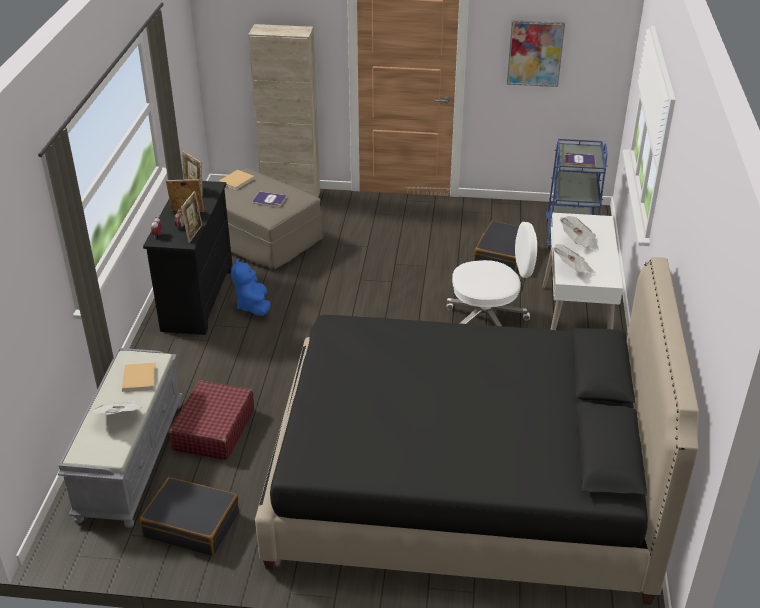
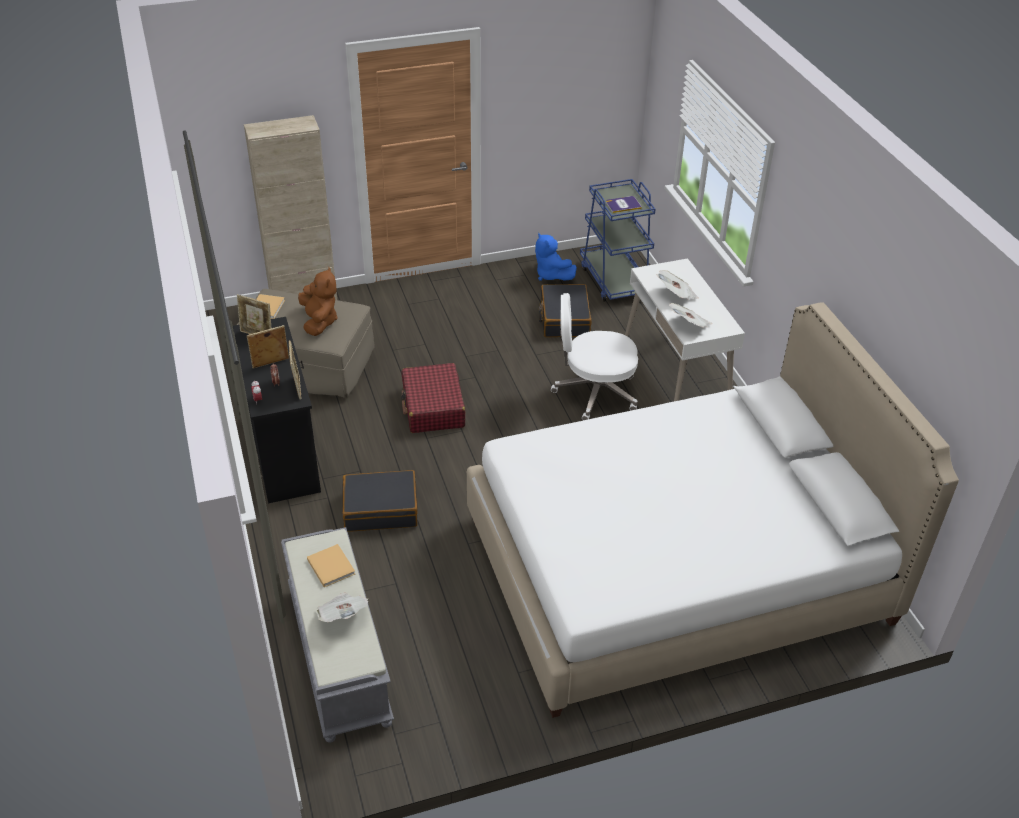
camera: 25 degrees left, 5 degrees up
black suitcase [140,477,239,556] -> black suitcase moved to [342,470,418,532]
red suitcase [169,380,254,460] -> red suitcase moved to [401,363,466,433]
blue plush toy [231,258,271,316] -> blue plush toy moved to [535,232,577,281]
book [252,191,287,207] -> brown plush toy [298,268,338,336]
black bed [255,257,699,605] -> white bed [467,302,959,718]
white office chair [447,222,537,326] -> white office chair turned 150 degrees counterclockwise [551,293,638,420]
picture [507,20,565,87] -> none

